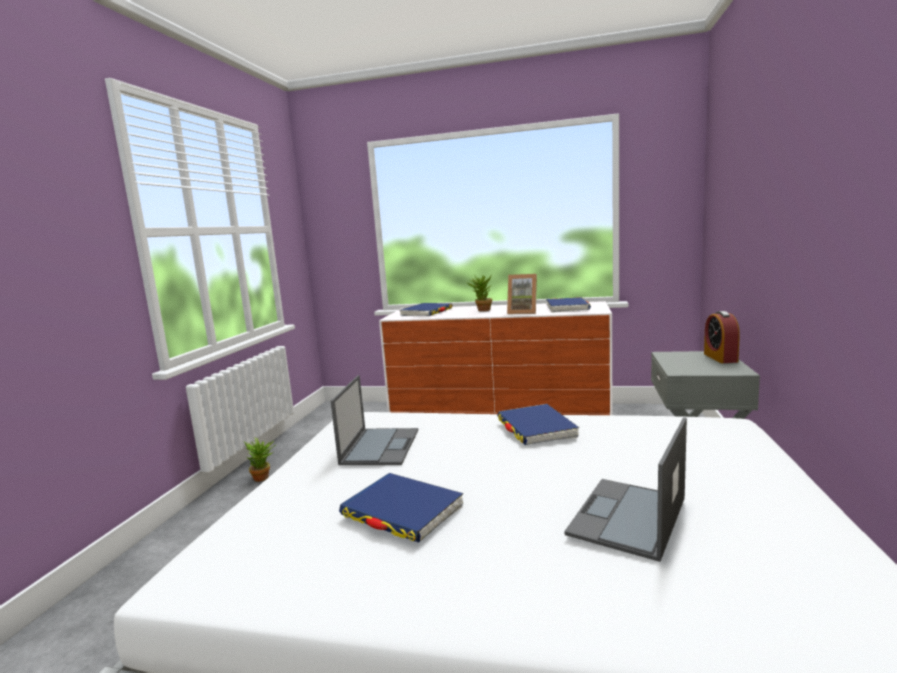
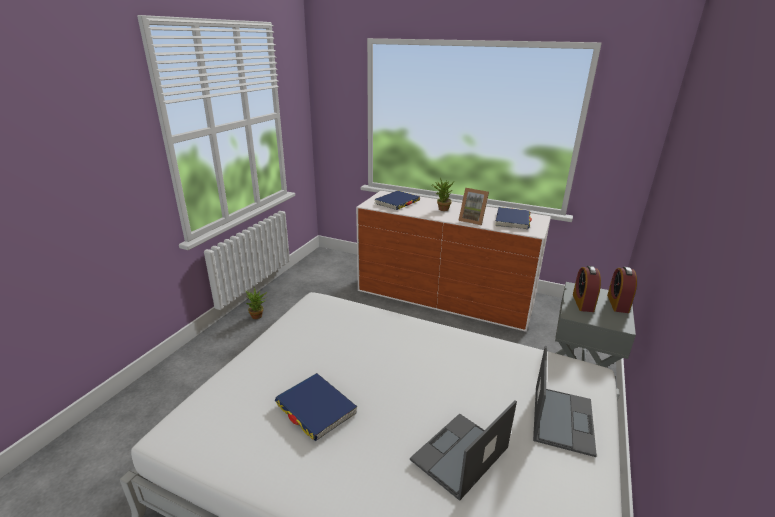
camera: 10 degrees right, 15 degrees up
laptop [331,375,418,465] -> laptop moved to [533,346,597,457]
blue book [497,404,579,445] -> none
none -> alarm clock [573,266,601,312]

